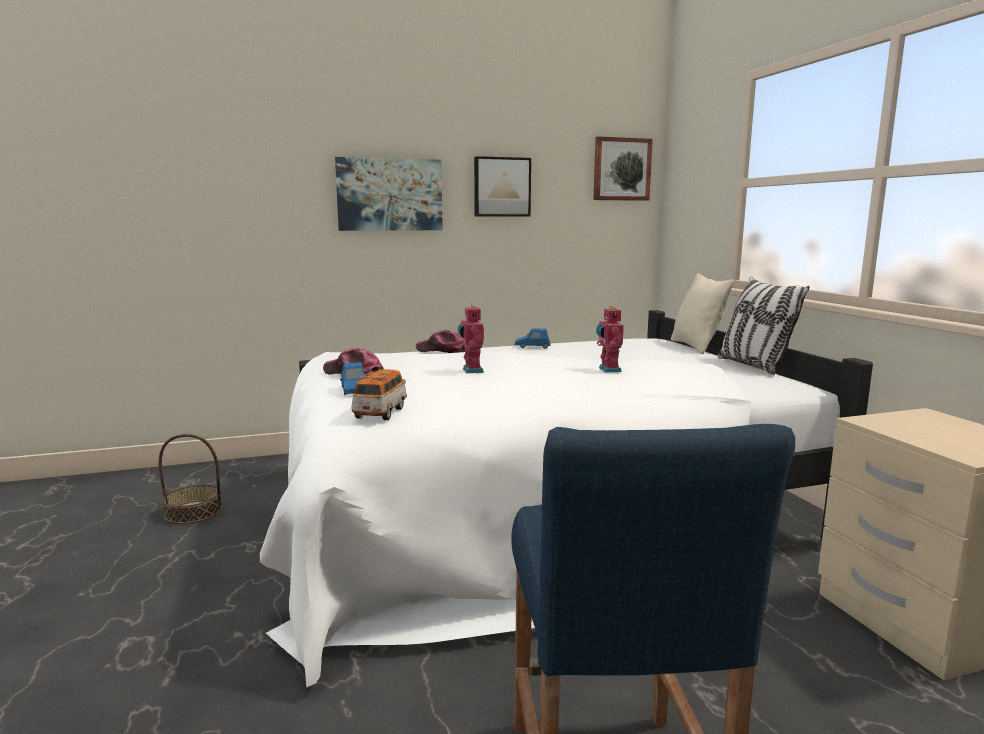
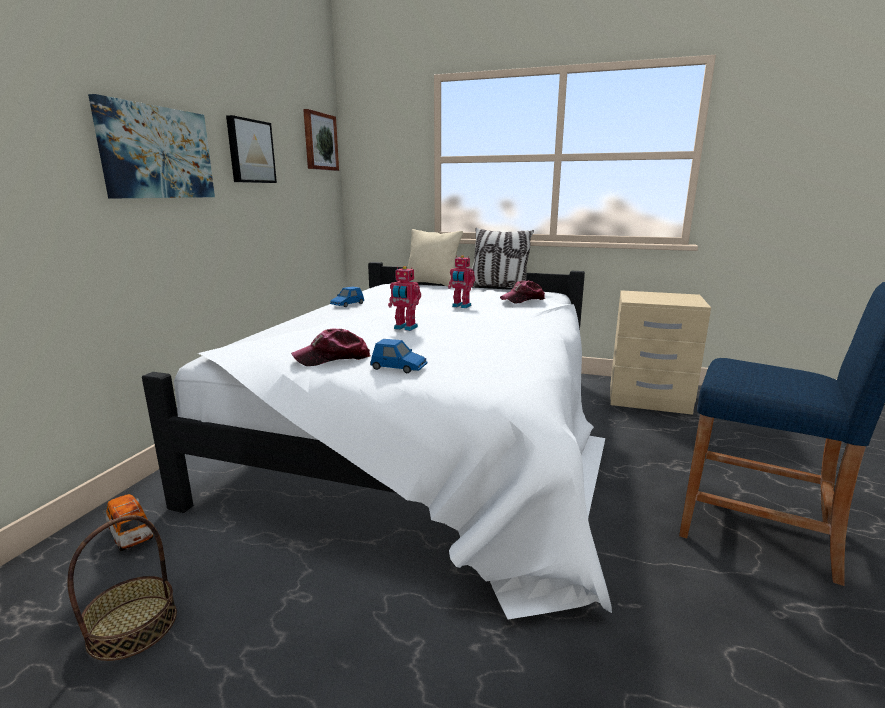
camera: 55 degrees left, 5 degrees up
toy car [351,369,407,420] -> toy car moved to [103,494,153,551]
cap [416,330,465,353] -> cap moved to [500,280,545,303]

